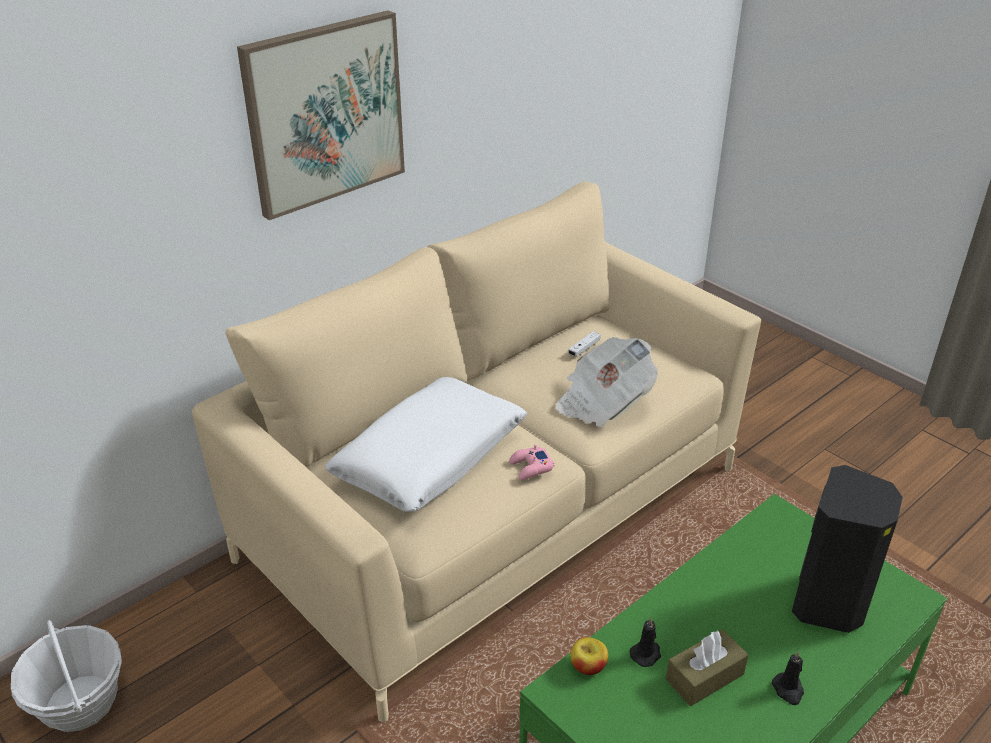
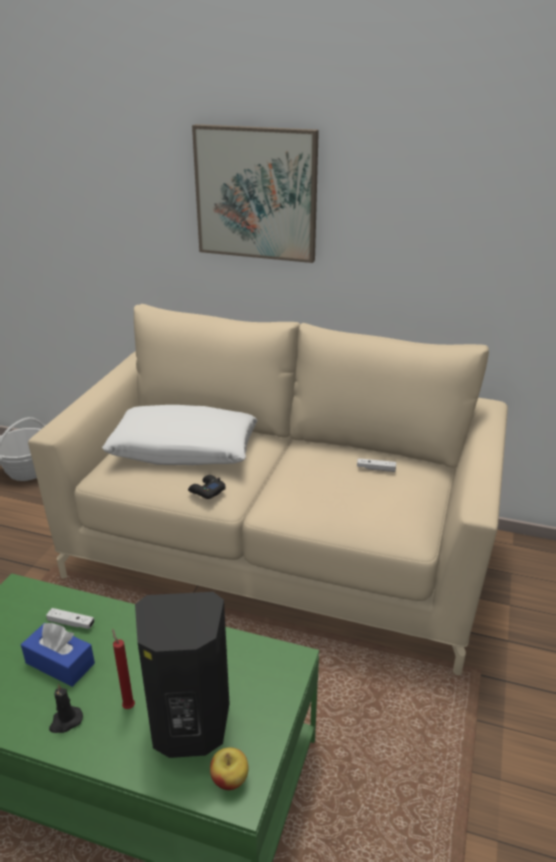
camera: 60 degrees right, 5 degrees down
pink game controller [509,445,554,480] -> black game controller [188,475,226,499]
newspaper [556,337,658,427] -> none
apple [570,637,608,675] -> apple moved to [210,747,249,790]
black candle [630,617,661,667] -> white game controller [46,608,94,629]
brown tissue box [666,629,748,706] -> blue tissue box [21,623,95,687]
none -> red candle [112,629,135,709]

